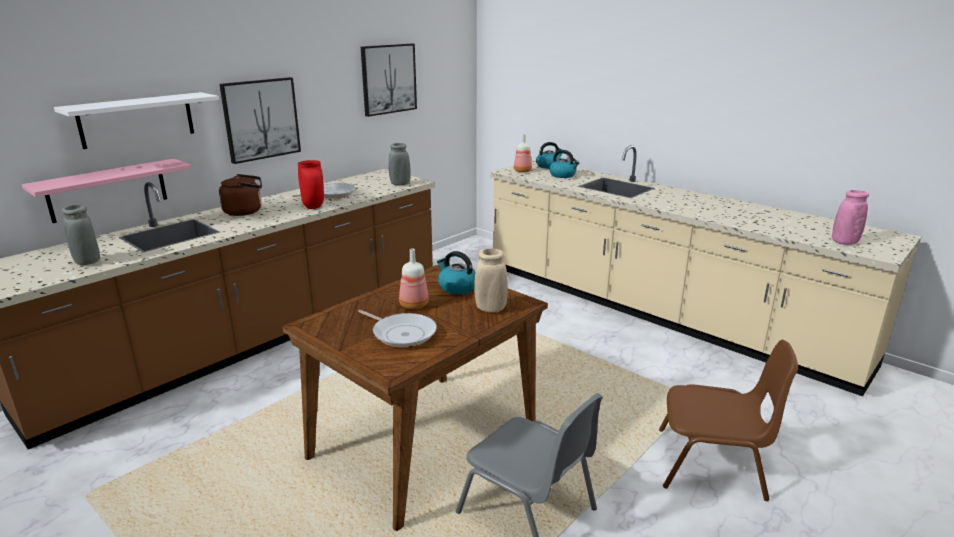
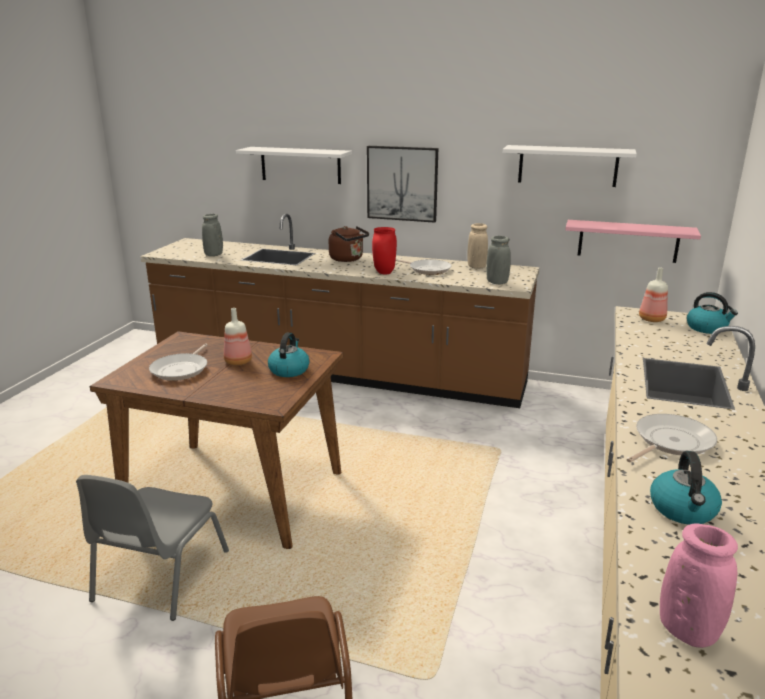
camera: 65 degrees right, 0 degrees up
pink shelf [22,159,191,223] -> pink shelf moved to [565,220,701,263]
picture [361,44,417,117] -> white shelf [502,145,637,187]
beige vase [474,248,508,312] -> beige vase moved to [467,223,488,269]
kettle [549,150,579,178] -> kettle moved to [650,451,722,525]
none -> frying pan [627,414,717,462]

